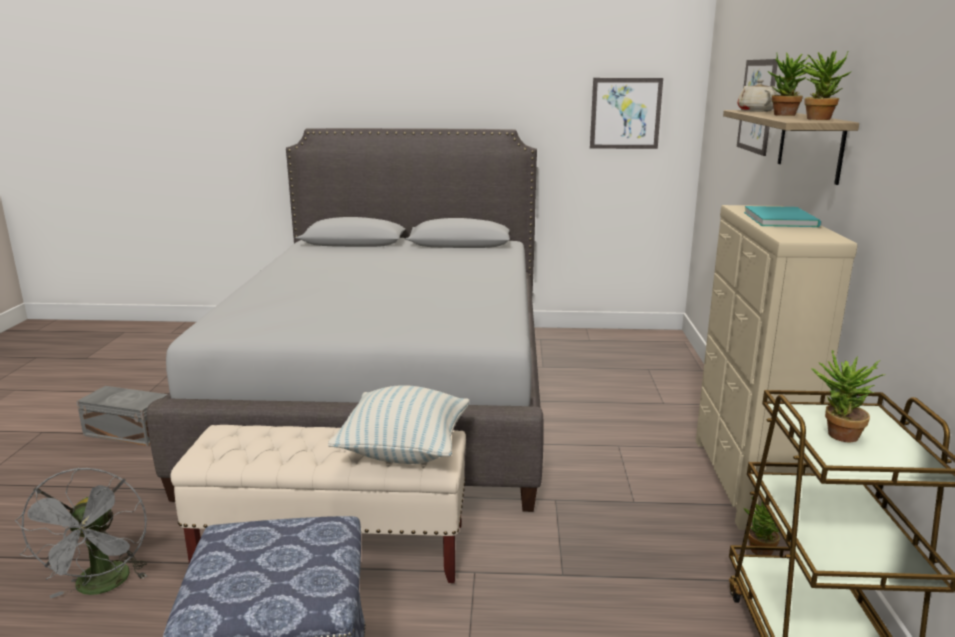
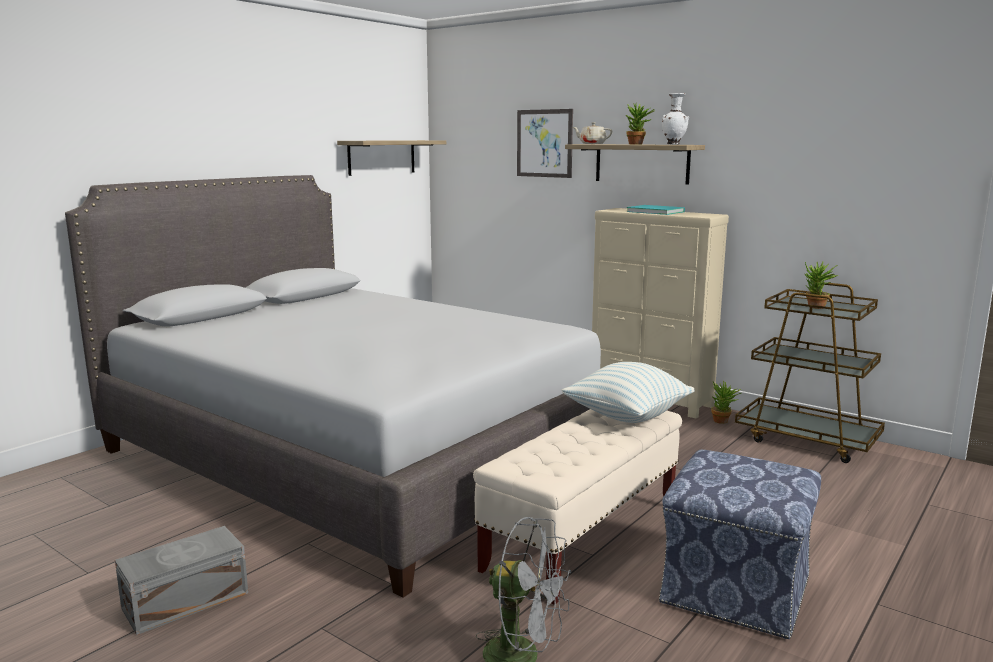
camera: 55 degrees left, 5 degrees down
picture [590,78,663,149] -> shelf [337,140,446,176]
potted plant [800,50,852,120] -> white vase [662,93,689,144]

